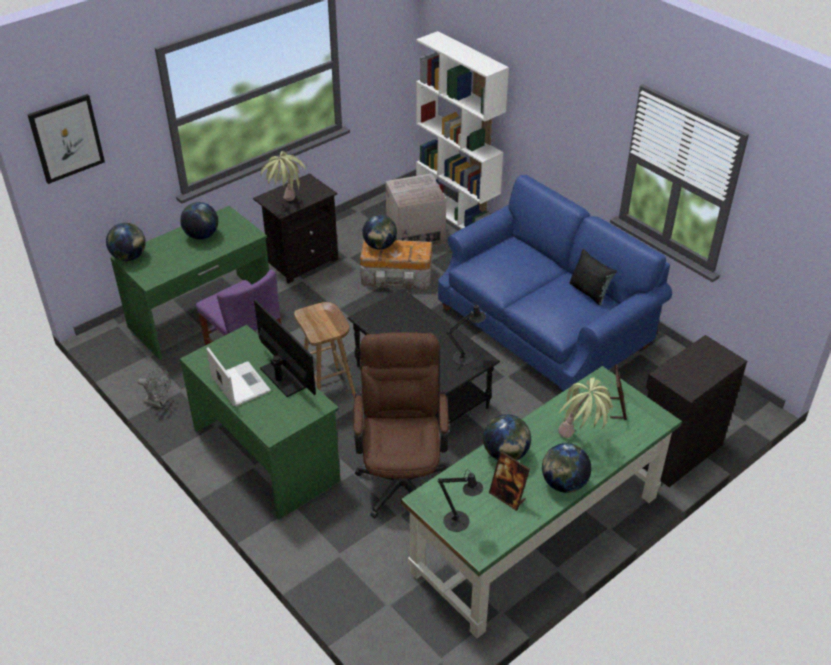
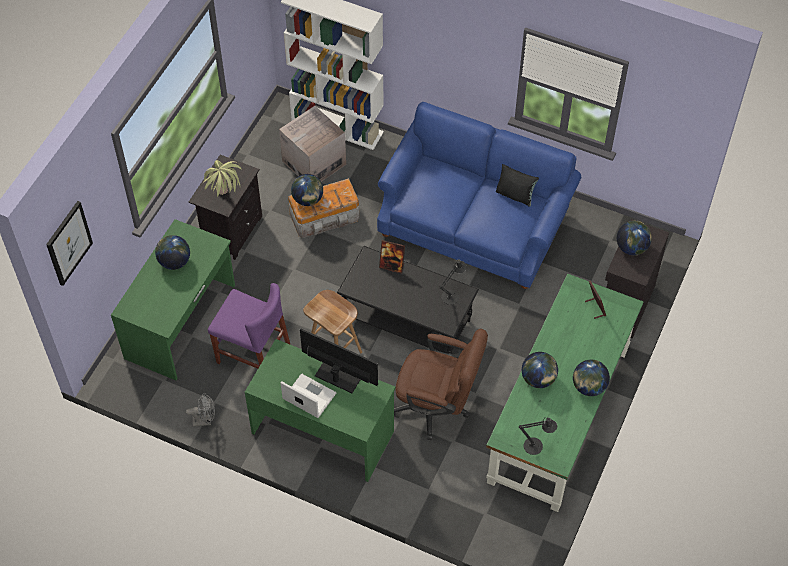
camera: 25 degrees left, 15 degrees up
globe [106,223,146,261] -> globe moved to [617,220,652,255]
brown office chair [353,332,449,519] -> brown office chair turned 135 degrees clockwise [394,329,488,440]
picture frame [489,451,530,511] -> picture frame moved to [379,240,405,274]
potted plant [558,378,613,438] -> none

